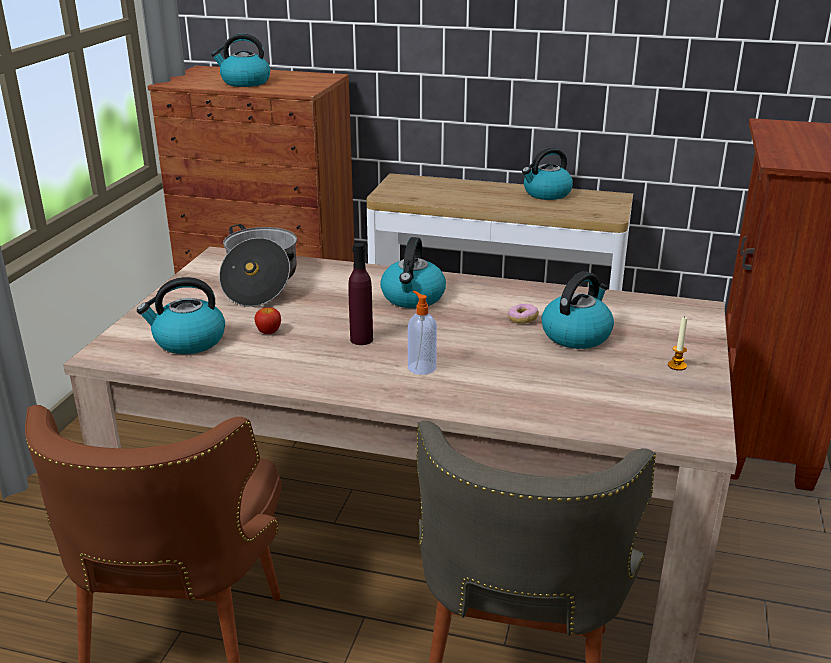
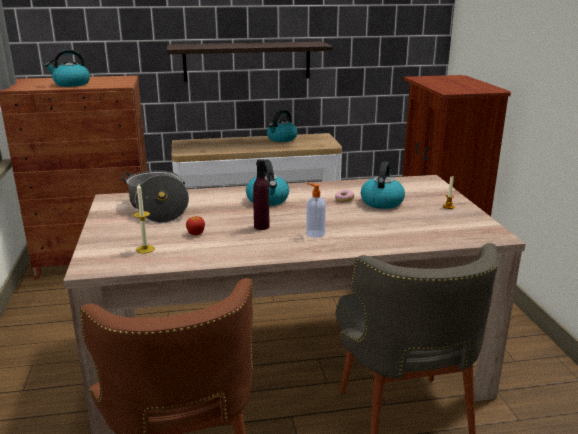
camera: 25 degrees left, 5 degrees down
kettle [137,277,225,354] -> candle [134,183,155,254]
none -> shelf [167,42,333,82]

